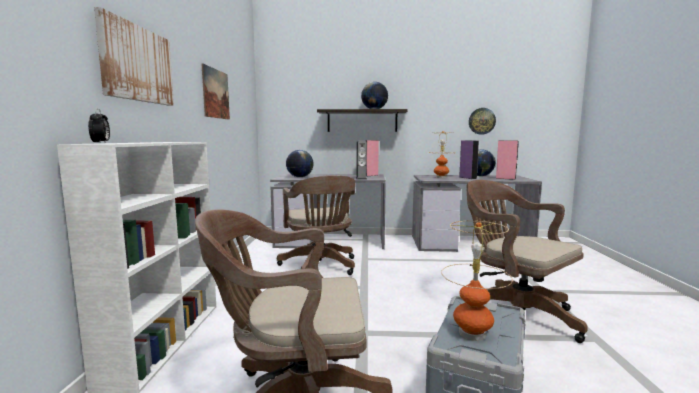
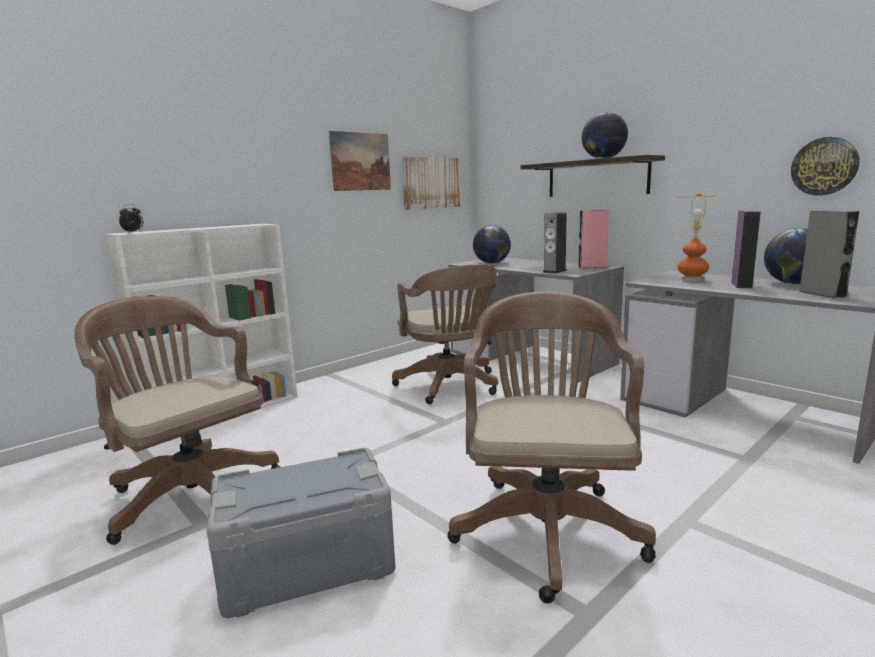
camera: 45 degrees right, 5 degrees up
picture [94,7,174,106] -> picture moved to [402,156,461,210]
brown office chair [277,175,356,275] -> brown office chair turned 45 degrees counterclockwise [392,264,498,404]
table lamp [441,221,513,341] -> none
pink speaker [496,141,519,180] -> grey speaker [799,211,860,298]

